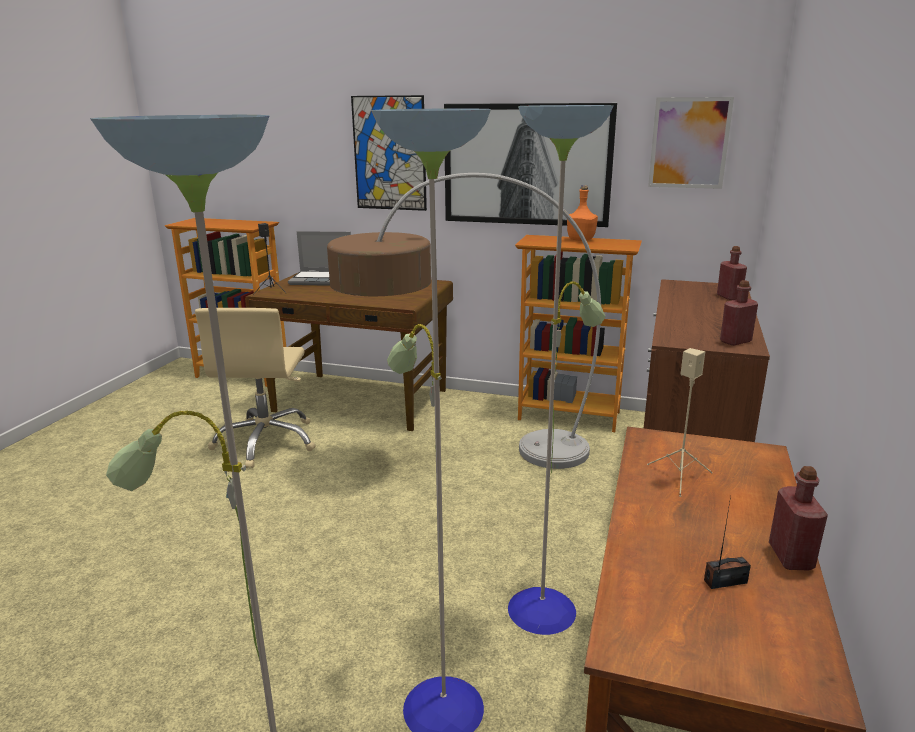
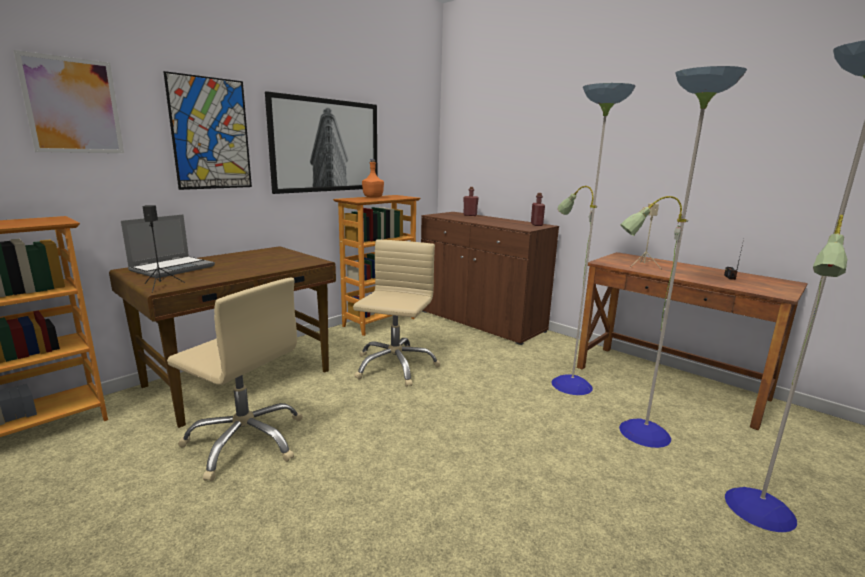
camera: 65 degrees left, 5 degrees down
floor lamp [327,173,601,469] -> beige office chair [353,240,440,387]
picture [648,97,734,189] -> picture moved to [13,50,124,153]
red bottle [769,466,828,570] -> none

